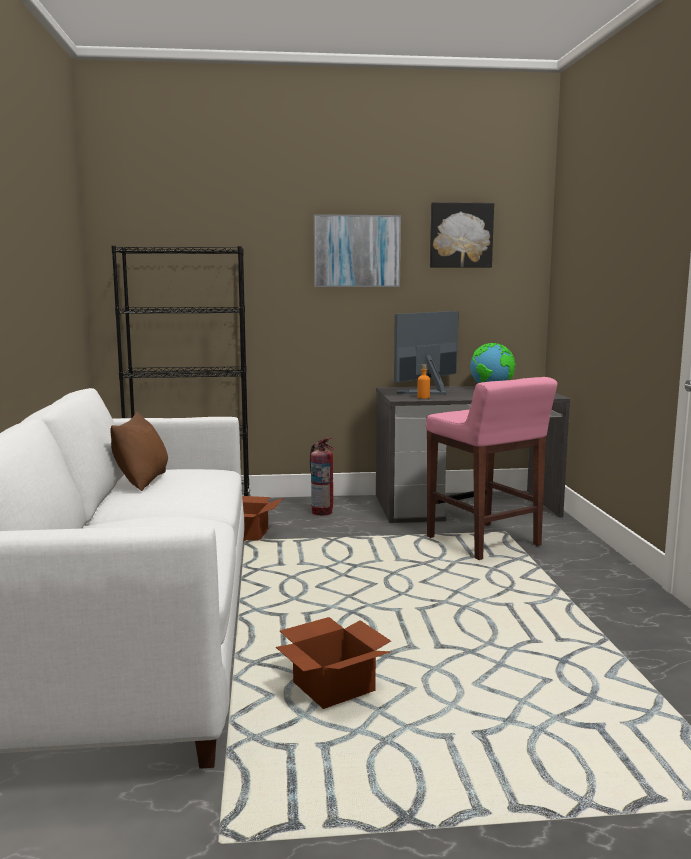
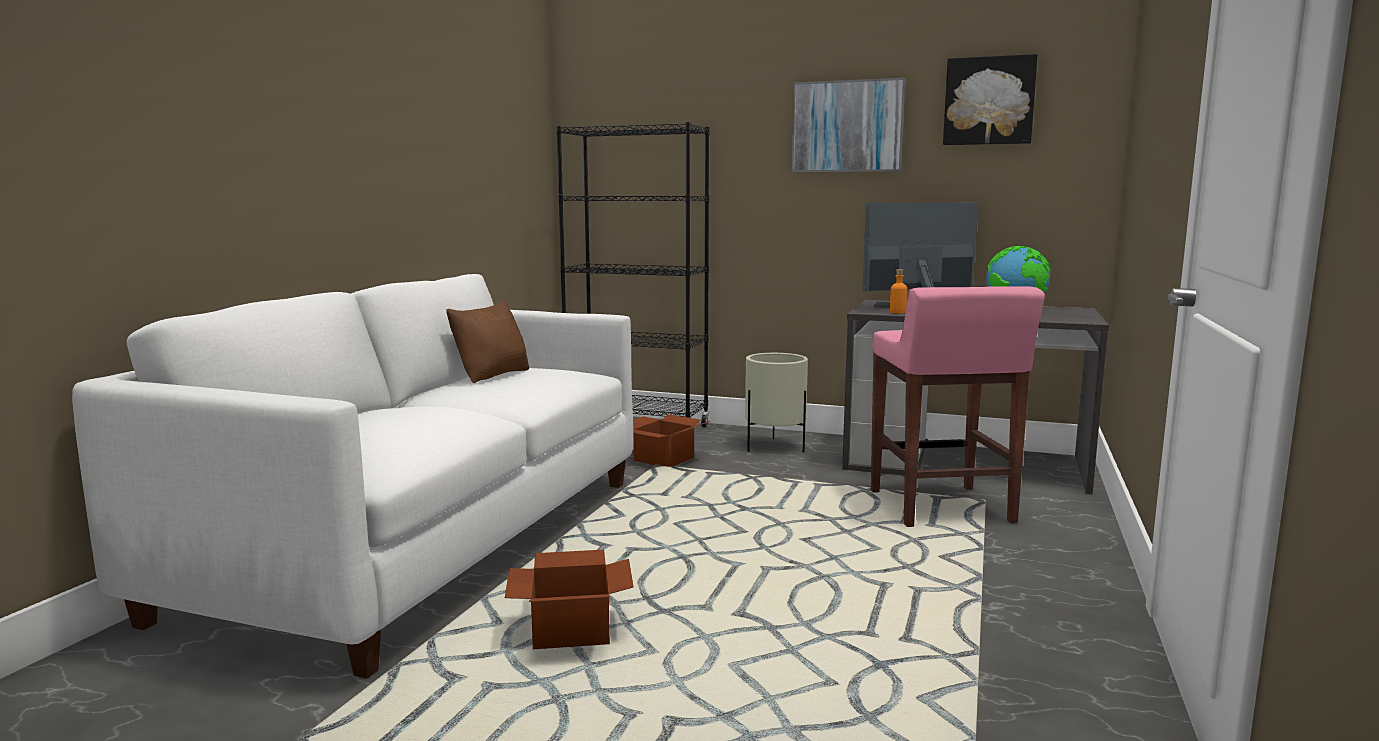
camera: 25 degrees right, 0 degrees up
fire extinguisher [310,438,334,516] -> beige planter [745,353,808,452]

